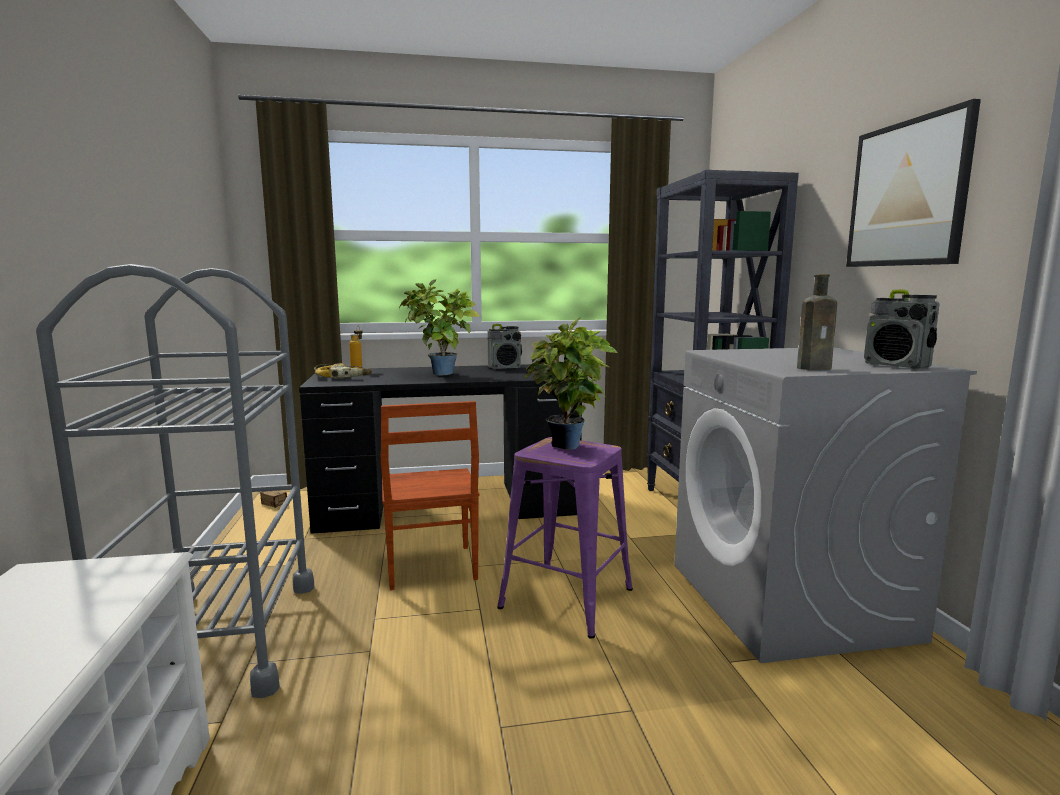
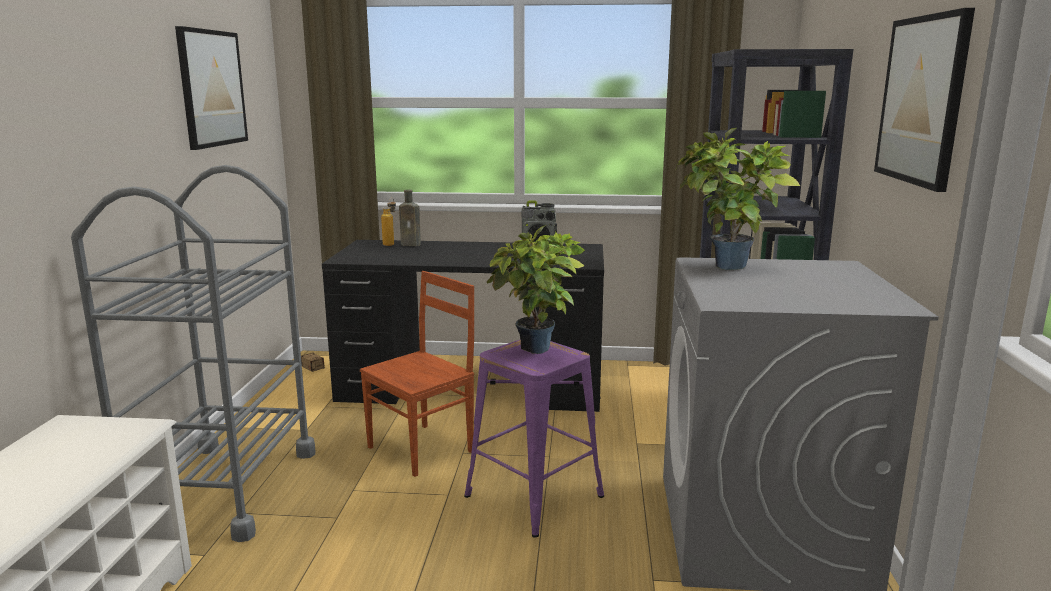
camera: 15 degrees right, 5 degrees up
power drill [314,363,372,379] -> none
brown chair [381,401,480,590] -> brown chair turned 135 degrees counterclockwise [360,271,474,477]
potted plant [399,280,480,376] -> potted plant moved to [675,128,800,270]
brown bottle [797,274,837,370] -> brown bottle moved to [399,190,421,246]
radio [864,290,940,369] -> none
none -> picture [175,26,248,150]

